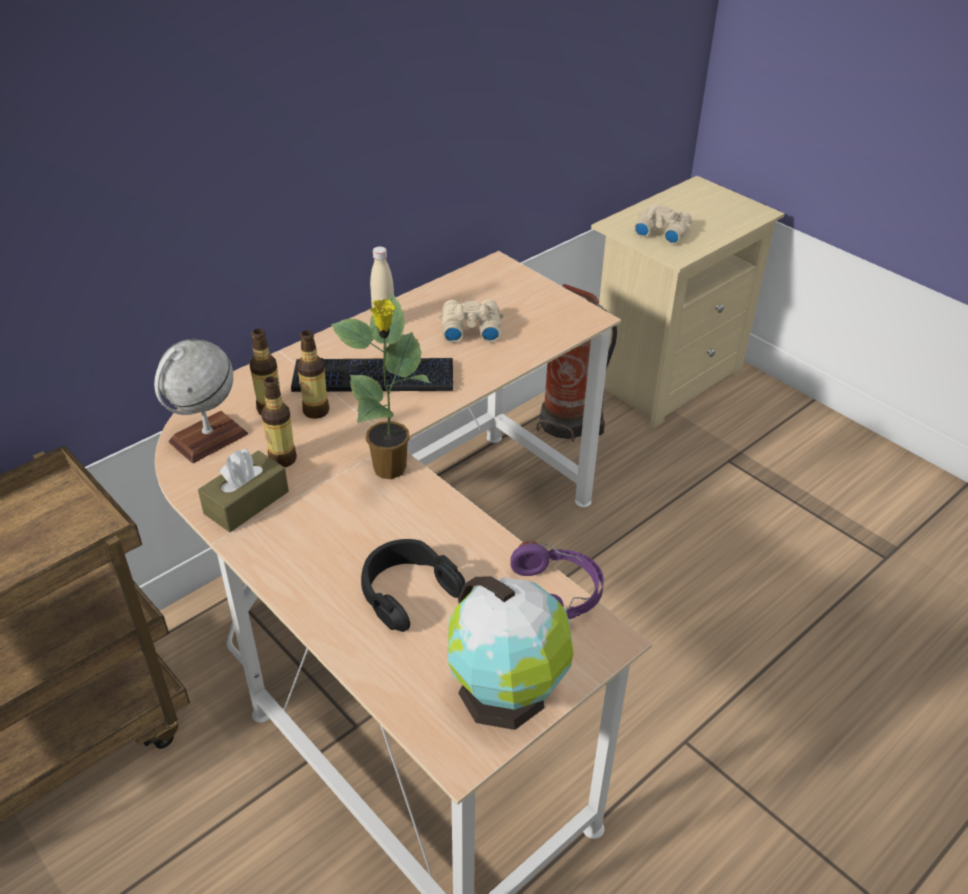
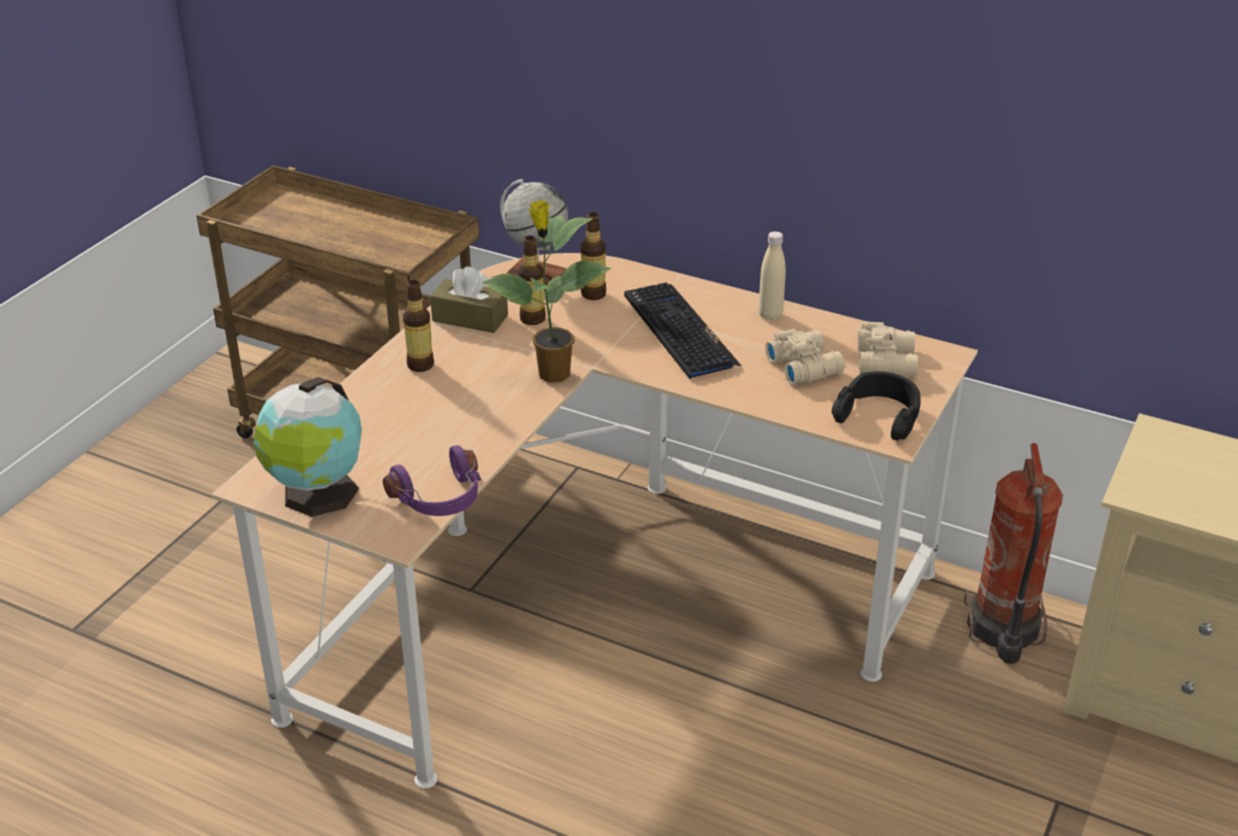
camera: 70 degrees right, 5 degrees down
bottle [297,330,329,419] -> bottle moved to [403,280,434,372]
black headphones [361,539,465,632] -> black headphones moved to [832,371,921,441]
beige binoculars [634,205,692,244] -> beige binoculars moved to [858,321,918,377]

